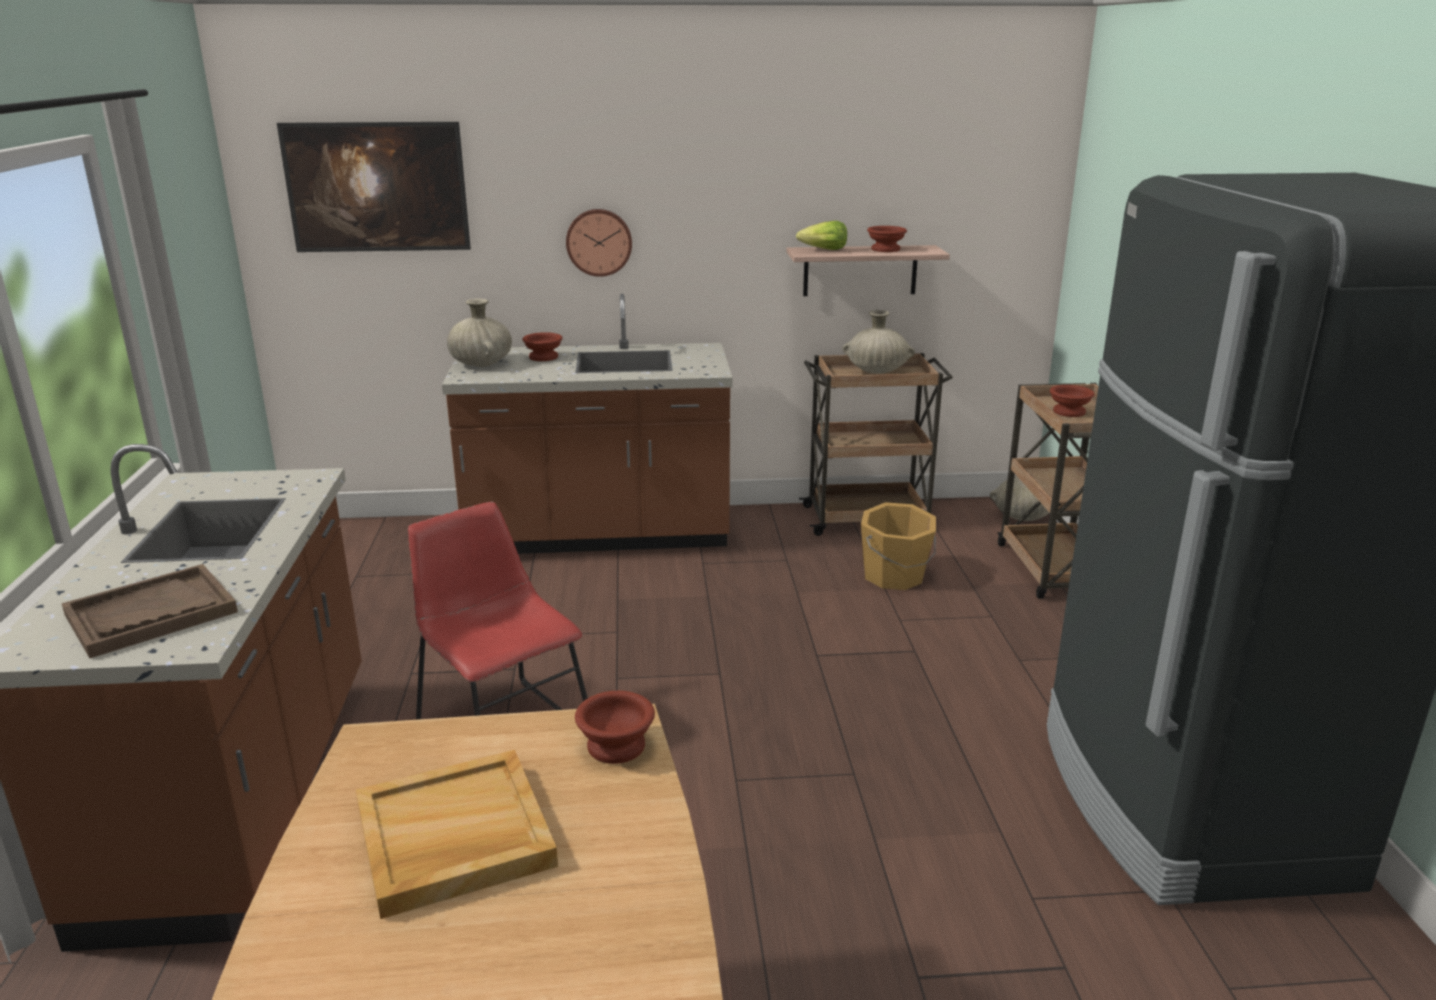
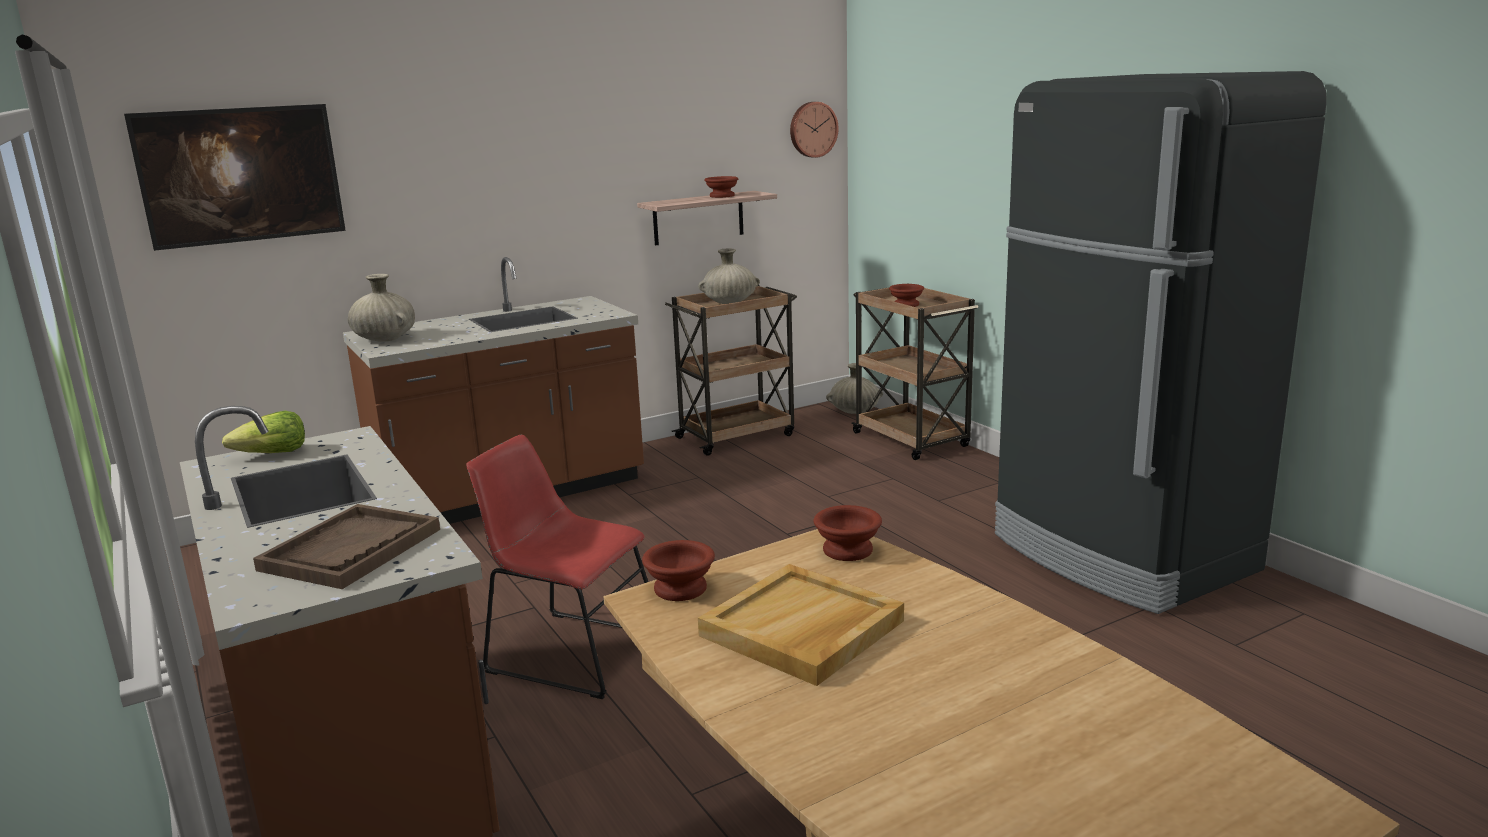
camera: 25 degrees left, 5 degrees down
brown bowl [522,332,563,361] -> brown bowl moved to [642,540,715,601]
wall clock [566,209,632,277] -> wall clock moved to [790,102,839,158]
lettuce [796,221,847,250] -> lettuce moved to [222,411,305,453]
orange bucket [861,502,936,590] -> none

